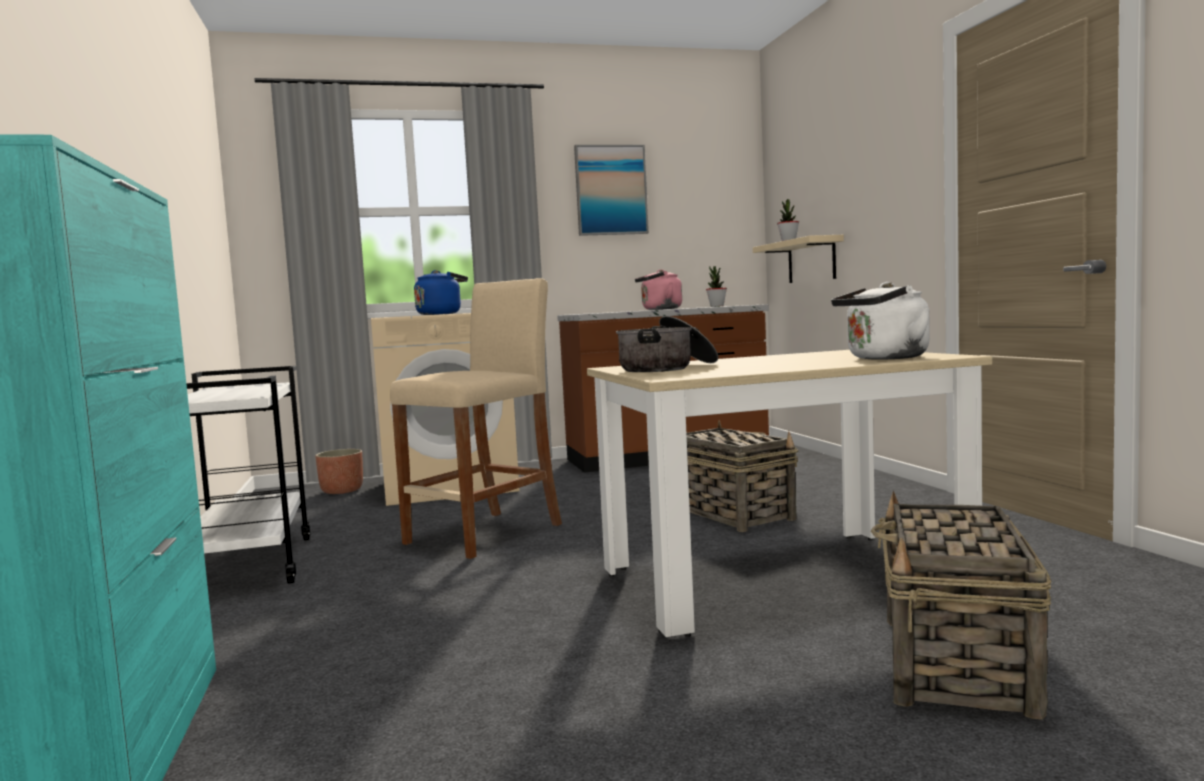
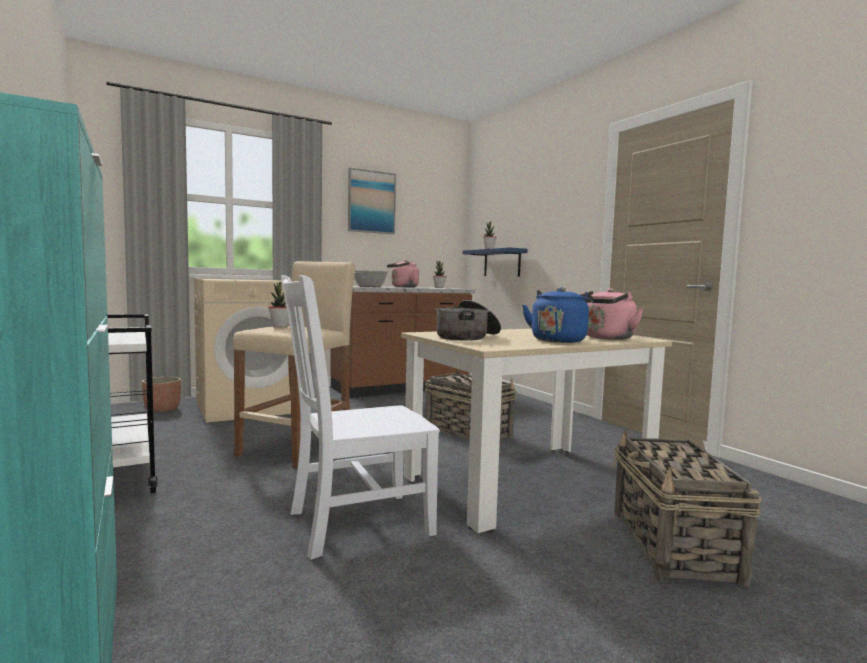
camera: 15 degrees left, 0 degrees up
blue kettle [414,270,468,315] -> blue kettle moved to [522,287,594,343]
beige shelf [753,235,844,283] -> blue shelf [462,247,528,276]
white kettle [831,282,930,360] -> pink kettle [580,288,644,340]
none -> potted plant [268,282,289,327]
none -> white chair [281,275,440,560]
none -> cooking pot [354,270,390,287]

